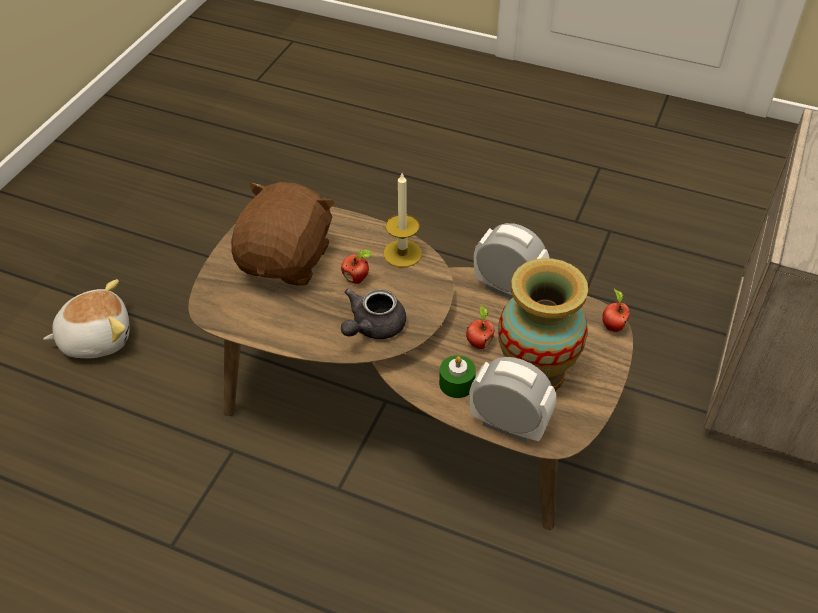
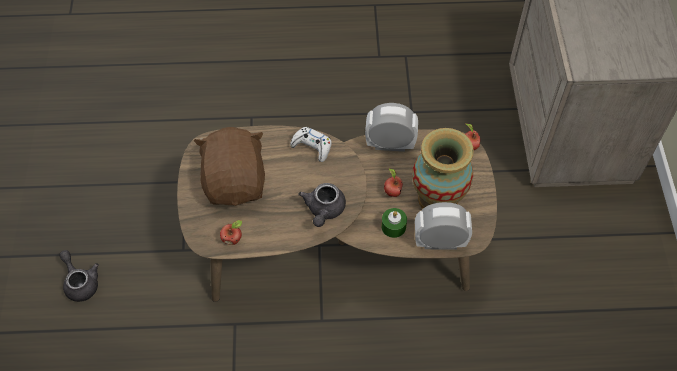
camera: 25 degrees left, 10 degrees up
plush toy [43,279,130,358] -> grey teapot [60,250,99,302]
apple [341,249,373,284] -> apple moved to [220,220,242,245]
candle [383,173,422,267] -> white game controller [290,127,332,162]

